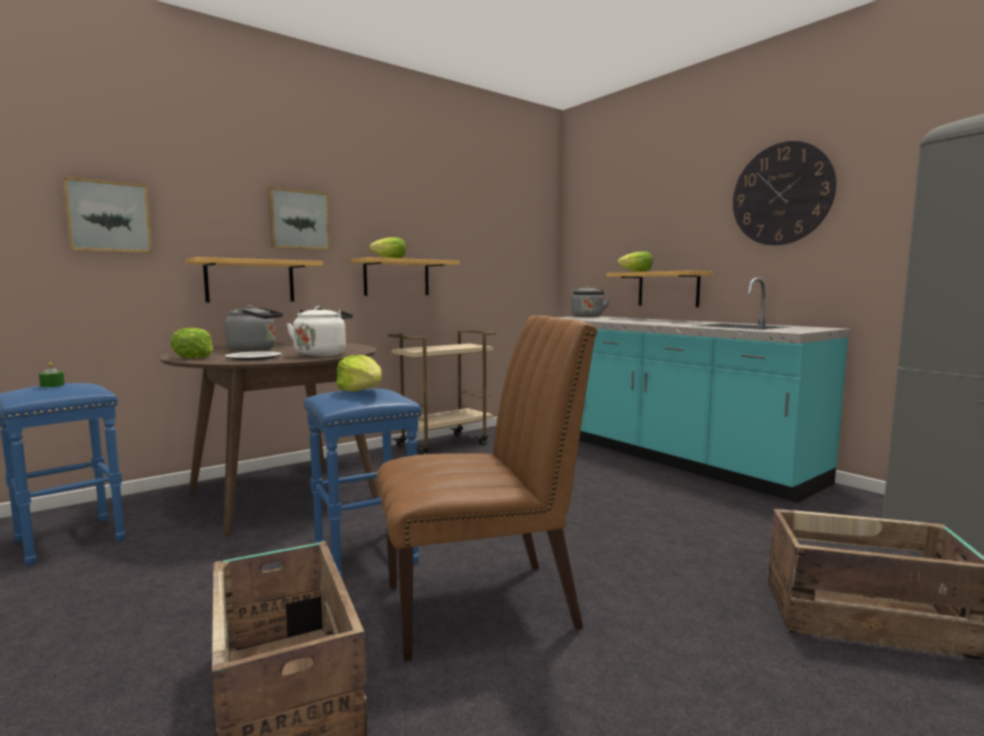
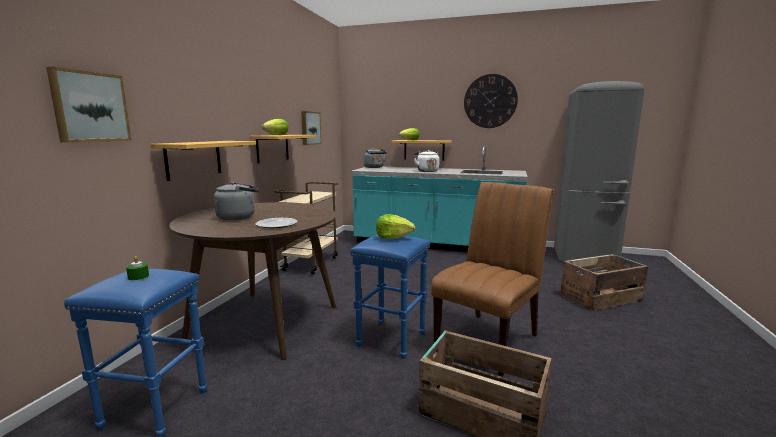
camera: 35 degrees left, 5 degrees up
lettuce [171,328,213,358] -> none
picture [268,187,330,250] -> picture moved to [301,111,322,145]
white kettle [286,306,353,357] -> white kettle moved to [414,150,439,172]

